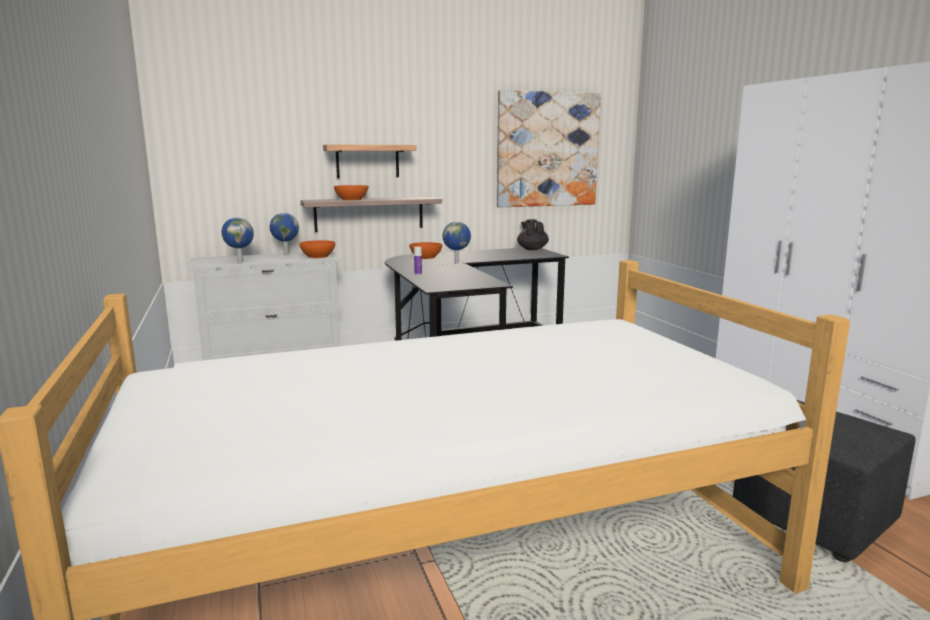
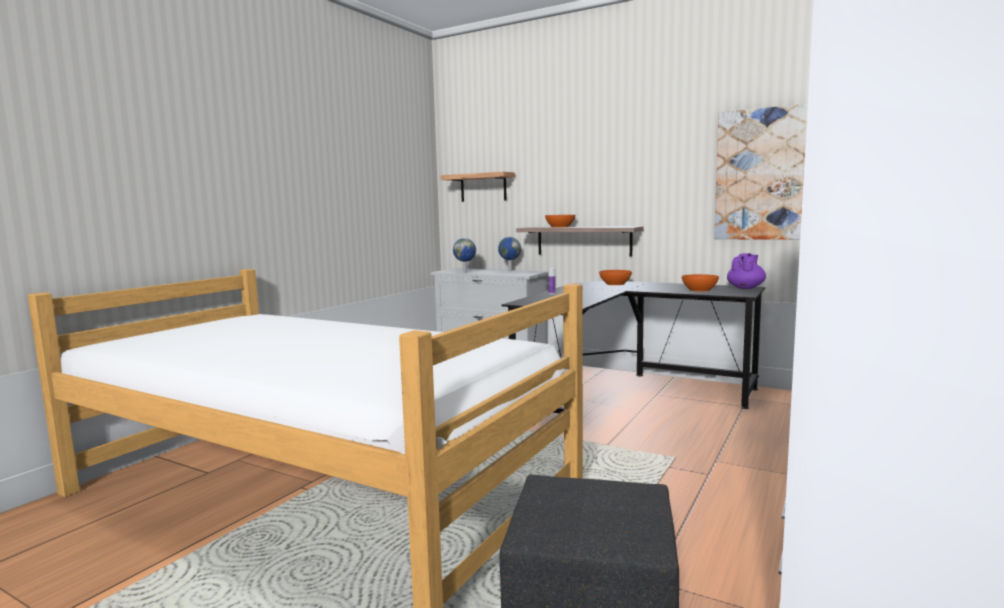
camera: 50 degrees right, 5 degrees down
orange bowl [299,240,336,258] -> orange bowl moved to [682,274,719,292]
shelf [323,145,417,178] -> shelf moved to [441,172,515,202]
globe [442,221,471,264] -> none
black teapot [517,219,549,250] -> purple teapot [727,253,766,289]

